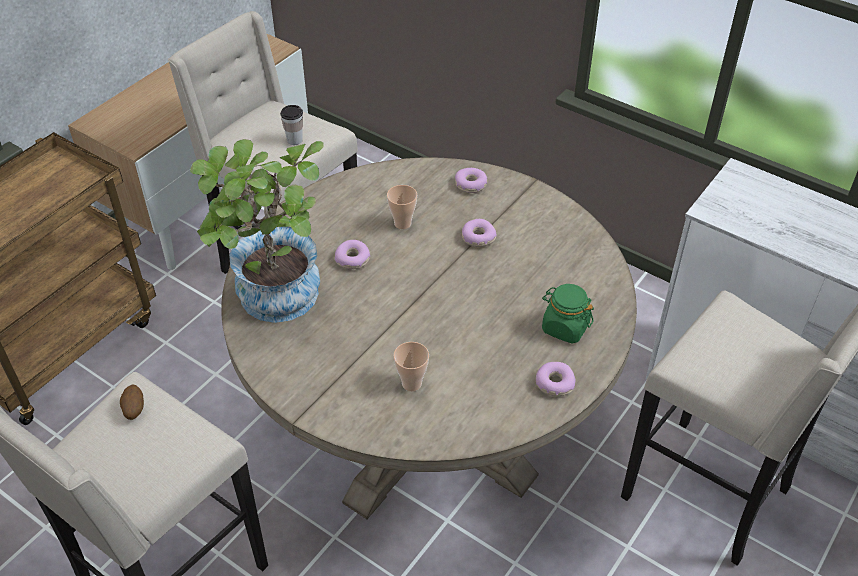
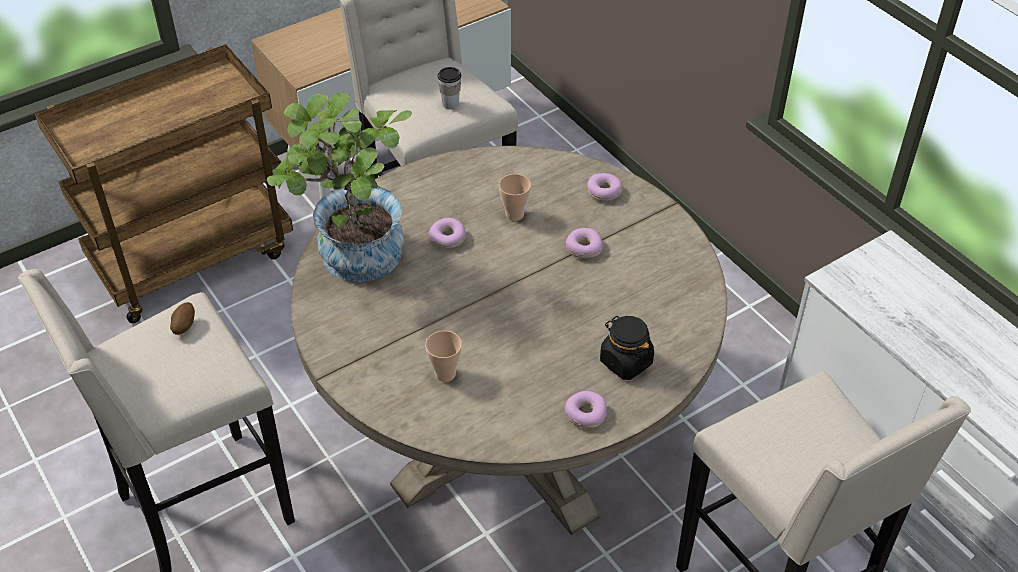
camera: 20 degrees right, 0 degrees up
green jar [542,284,594,344] -> black jar [600,316,654,380]

